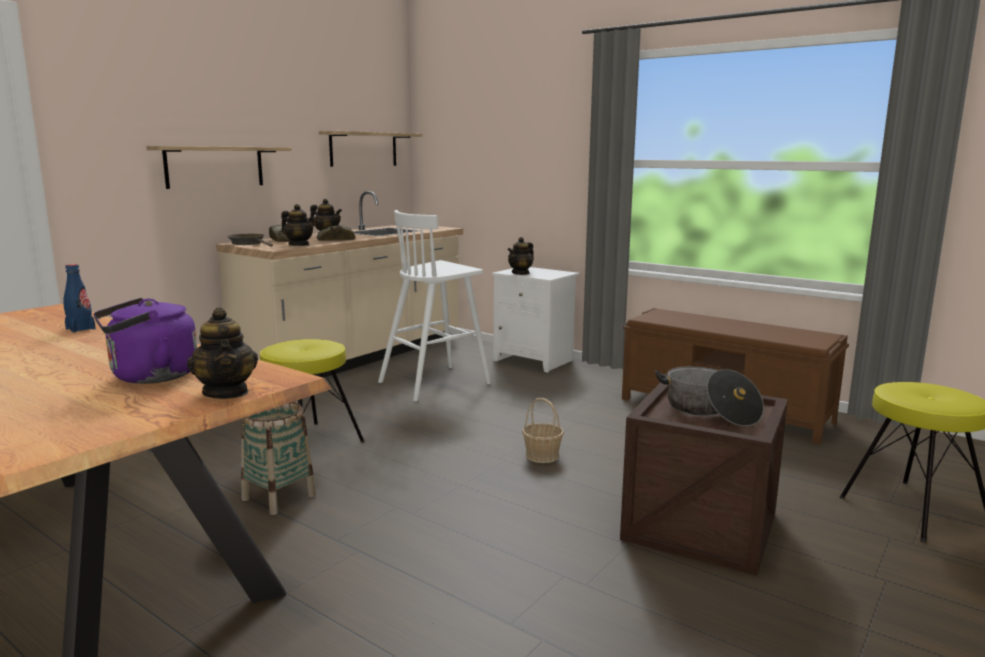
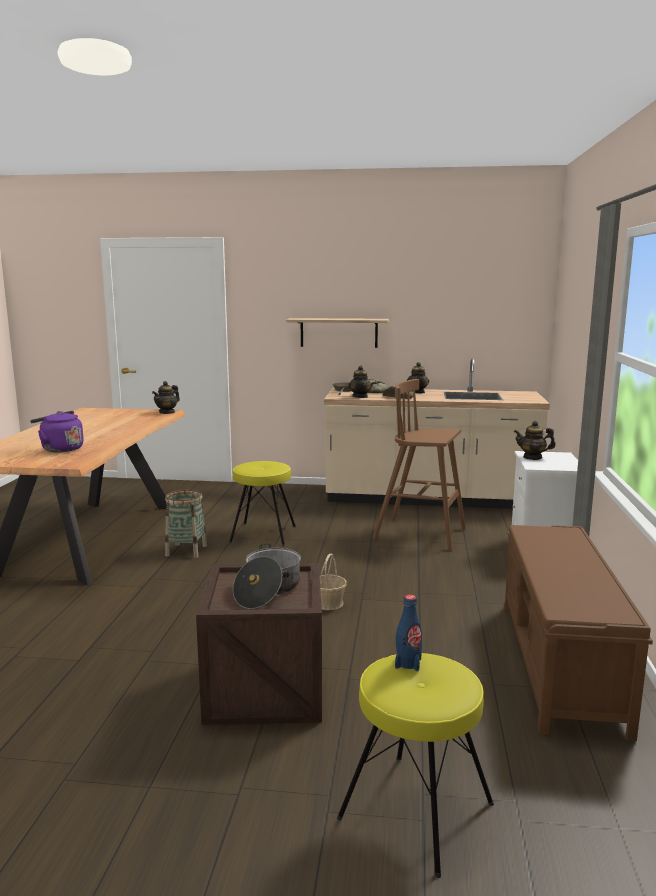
camera: 60 degrees right, 0 degrees up
blue bottle [63,264,96,333] -> blue bottle moved to [395,595,422,671]
teapot [187,307,258,399] -> teapot moved to [152,381,180,414]
shelf [319,131,422,167] -> none
white stool [378,210,491,402] -> brown stool [372,379,466,551]

